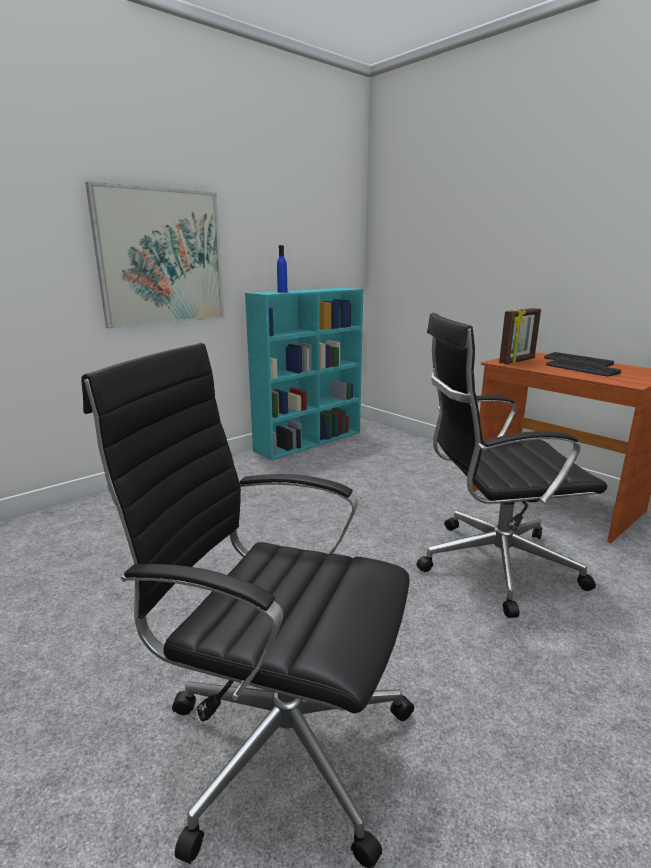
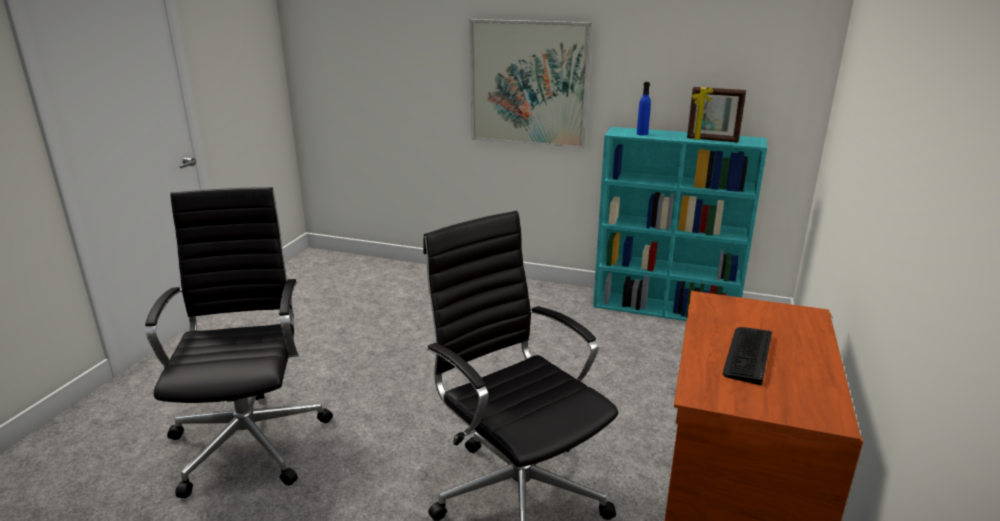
camera: 60 degrees right, 5 degrees up
picture frame [499,308,541,364] -> picture frame moved to [687,87,746,142]
keyboard [544,352,614,367] -> none

